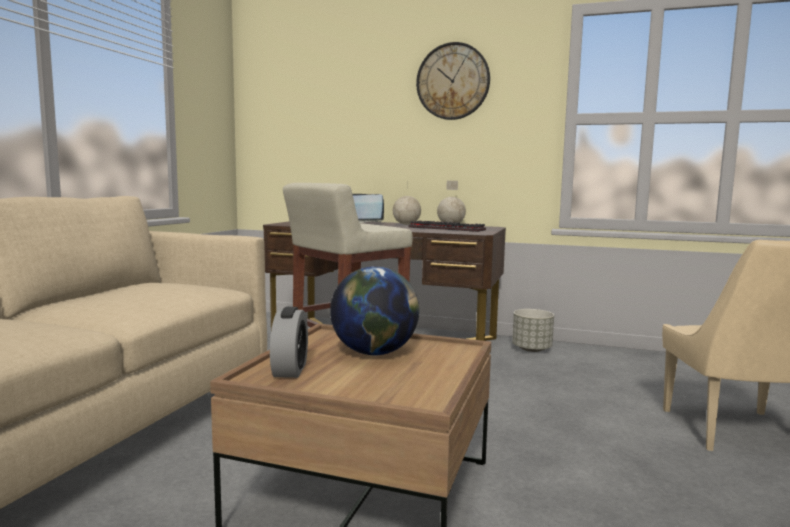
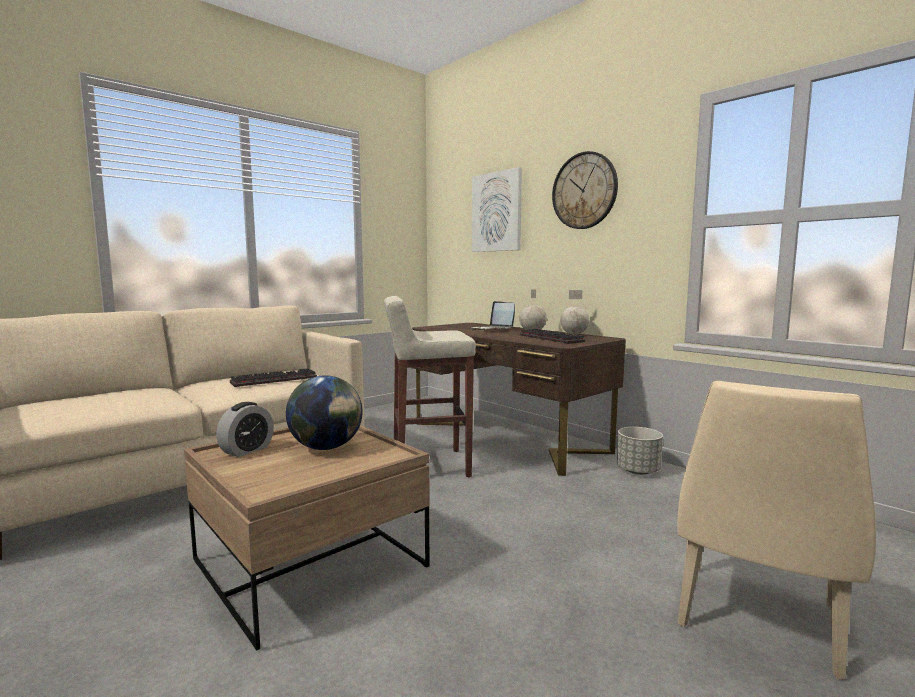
camera: 30 degrees right, 0 degrees up
none -> keyboard [230,368,317,387]
none -> picture [472,167,522,252]

